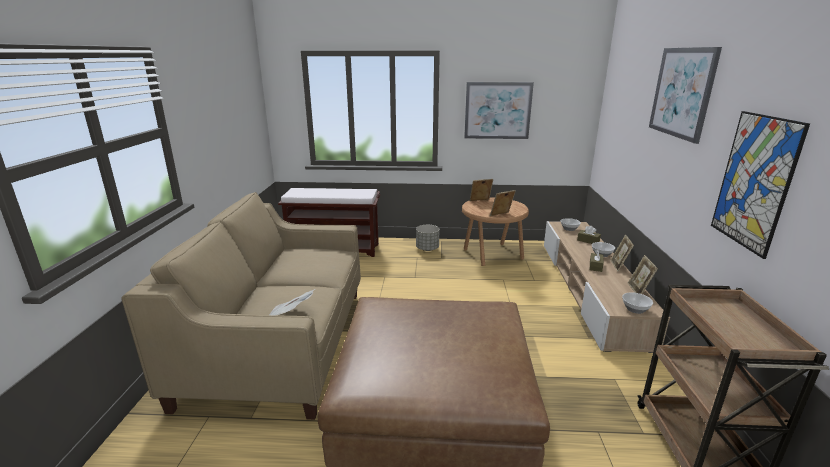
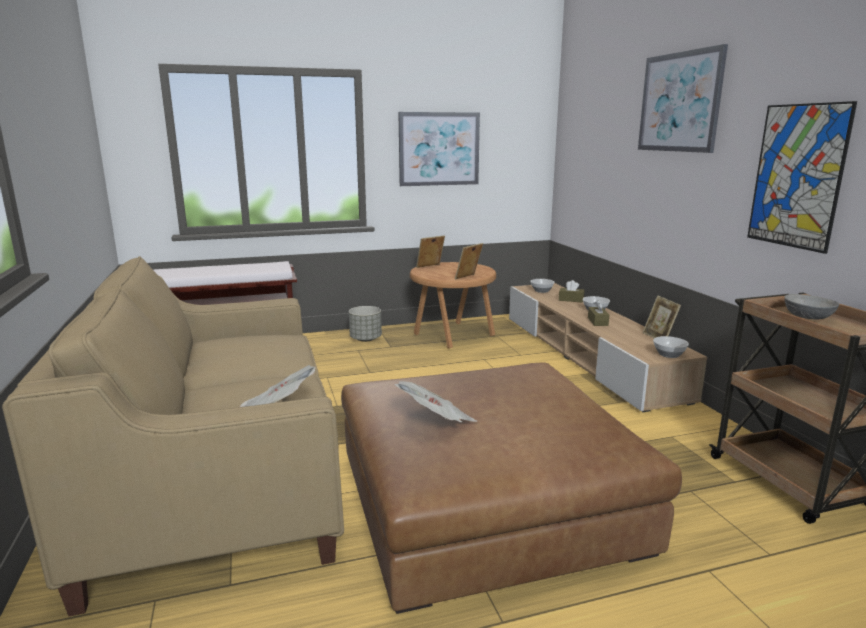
camera: 20 degrees left, 5 degrees down
picture frame [611,235,634,272] -> none
none -> newspaper [394,381,478,423]
none -> grey bowl [784,294,839,319]

